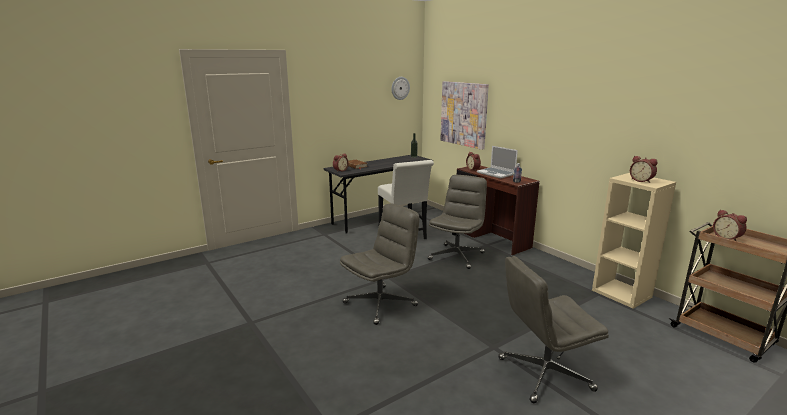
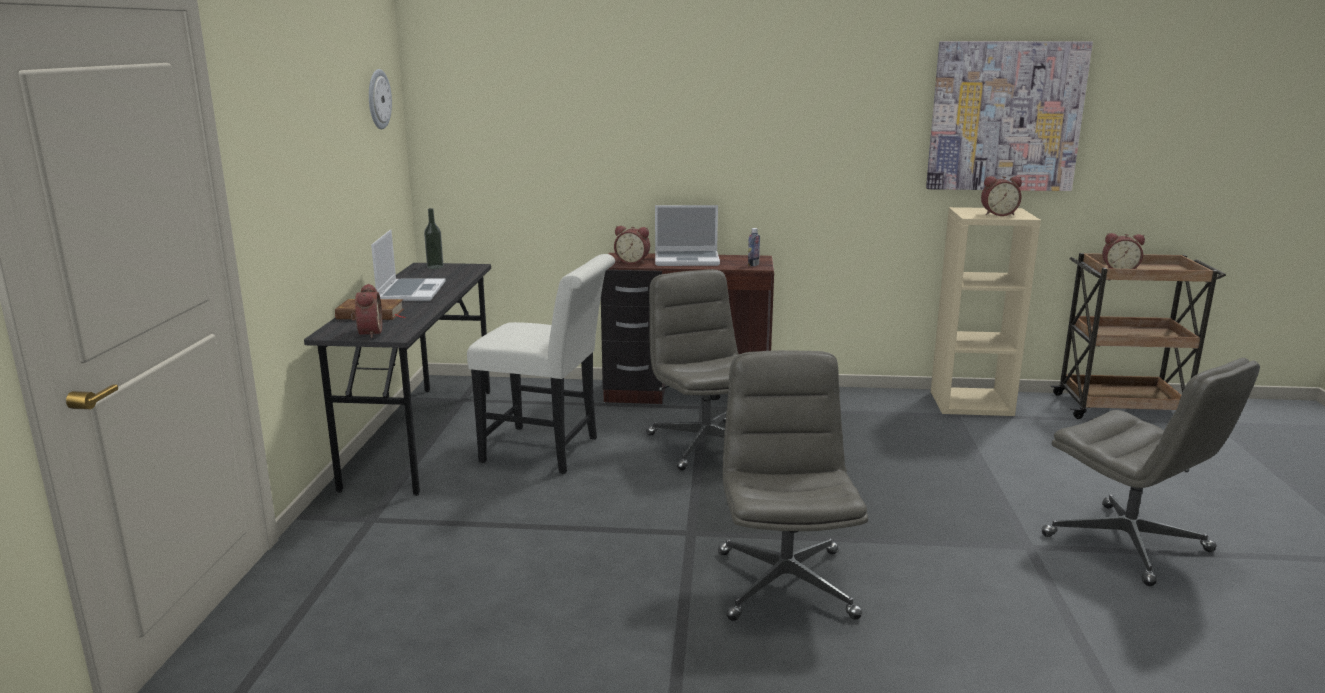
camera: 50 degrees left, 0 degrees up
picture [440,81,489,150] -> picture moved to [926,41,1093,191]
grey office chair [498,256,609,403] -> grey office chair turned 60 degrees counterclockwise [1041,358,1260,586]
none -> laptop [371,230,446,301]

